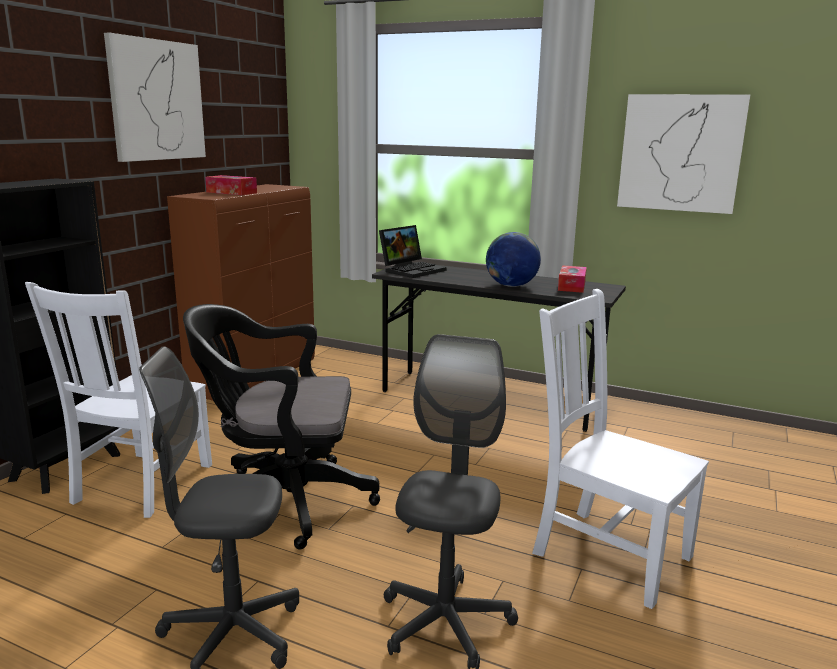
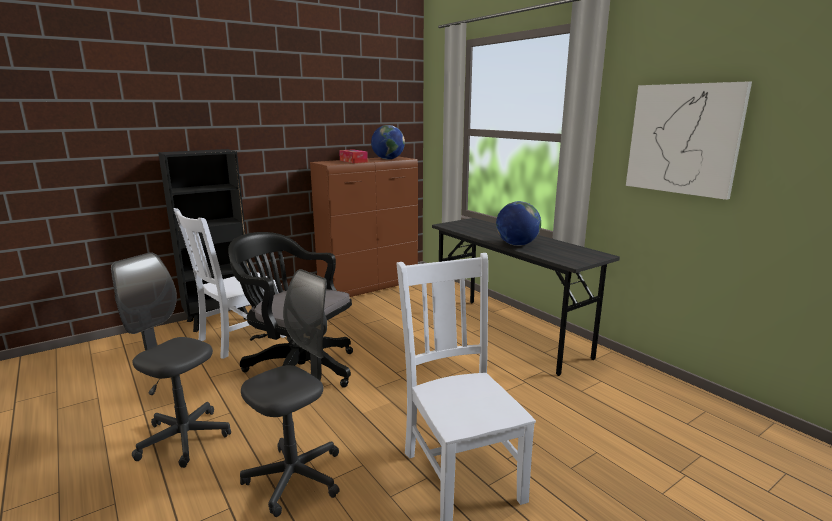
camera: 30 degrees right, 0 degrees up
picture [104,33,206,162] -> none
laptop [379,225,446,278] -> none
tissue box [558,265,587,293] -> none
none -> globe [371,125,405,160]

